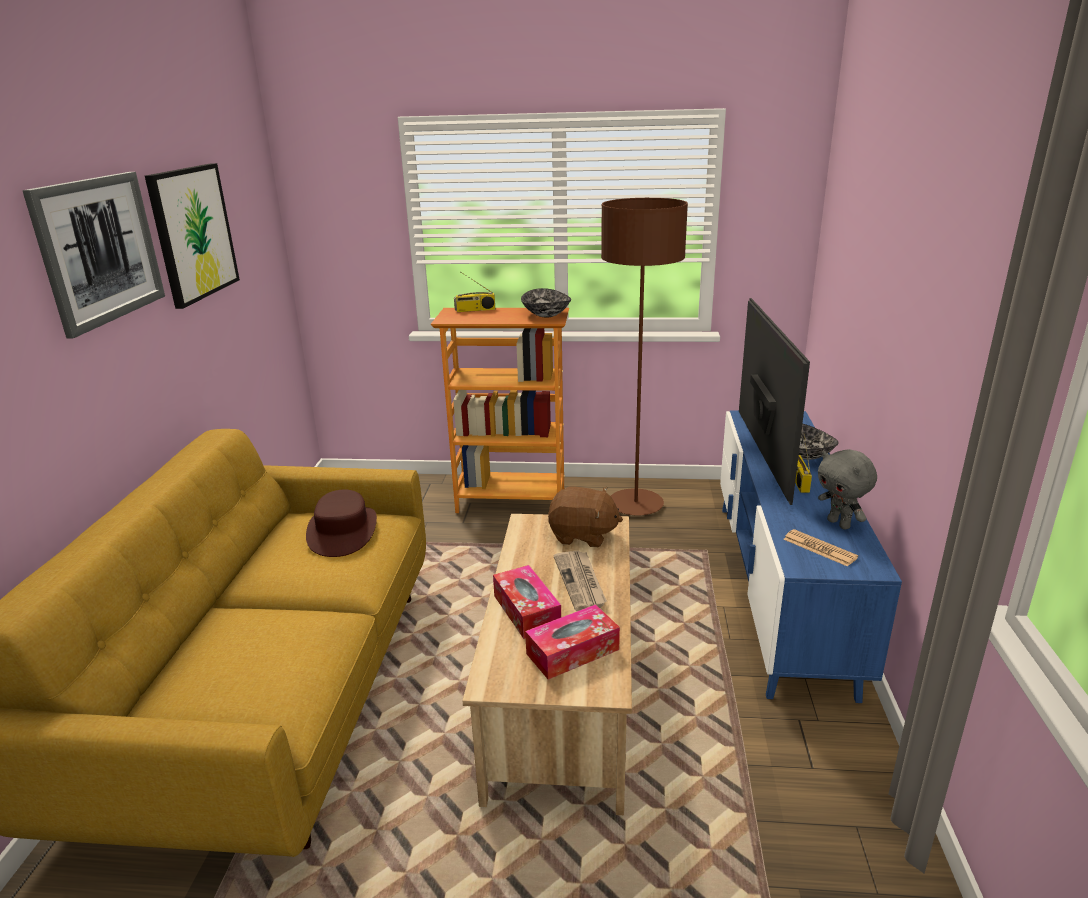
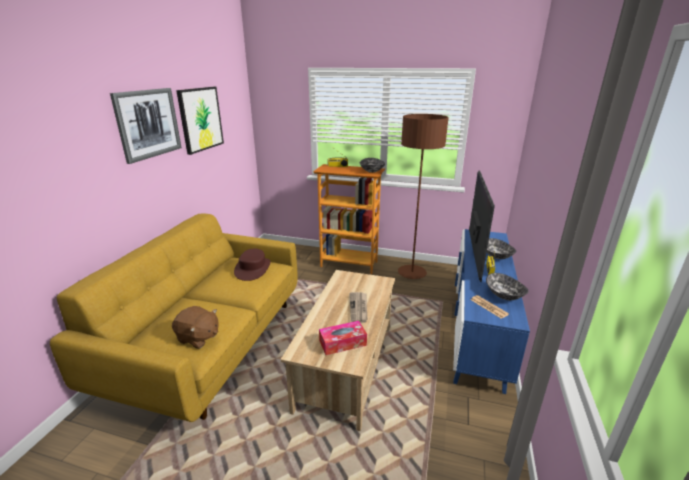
camera: 10 degrees right, 0 degrees up
tissue box [493,565,561,639] -> none
brown plush toy [548,487,623,547] -> brown plush toy moved to [172,306,219,349]
grey plush toy [818,449,877,530] -> bowl [486,273,529,300]

